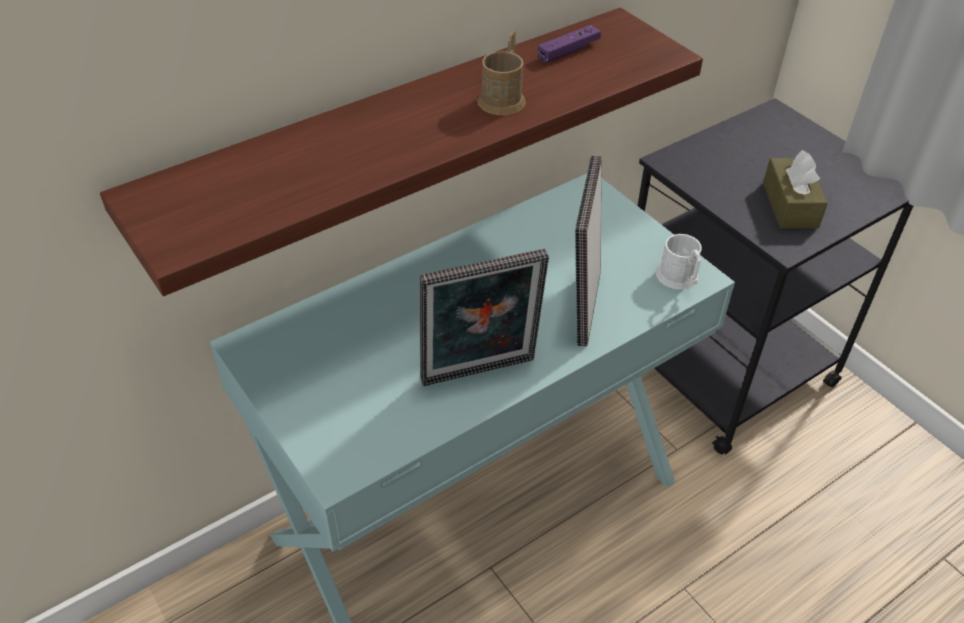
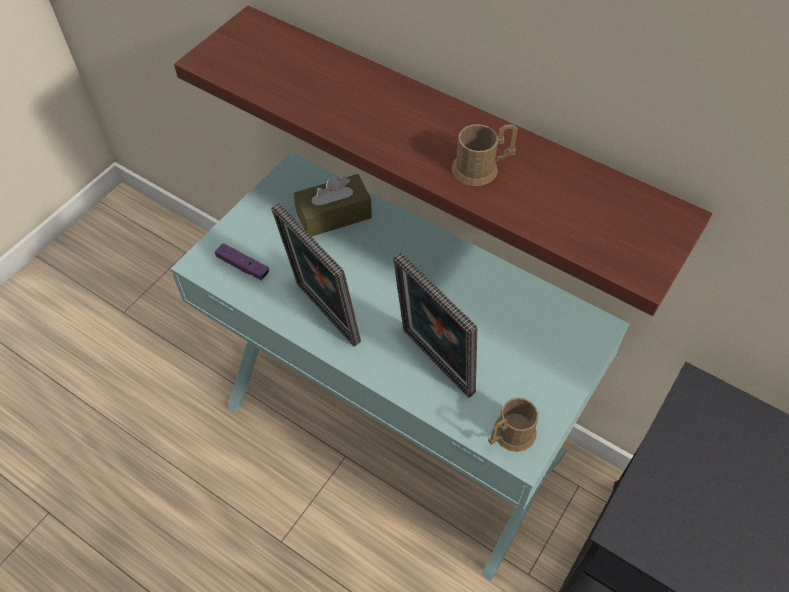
camera: 70 degrees right, 10 degrees up
purple game controller [538,25,601,63] -> purple game controller moved to [215,243,269,280]
picture frame [575,156,602,347] -> picture frame turned 120 degrees counterclockwise [393,253,477,398]
white mug [656,234,702,290] -> brown mug [488,398,538,452]
brown tissue box [763,150,828,228] -> brown tissue box moved to [294,174,372,237]

